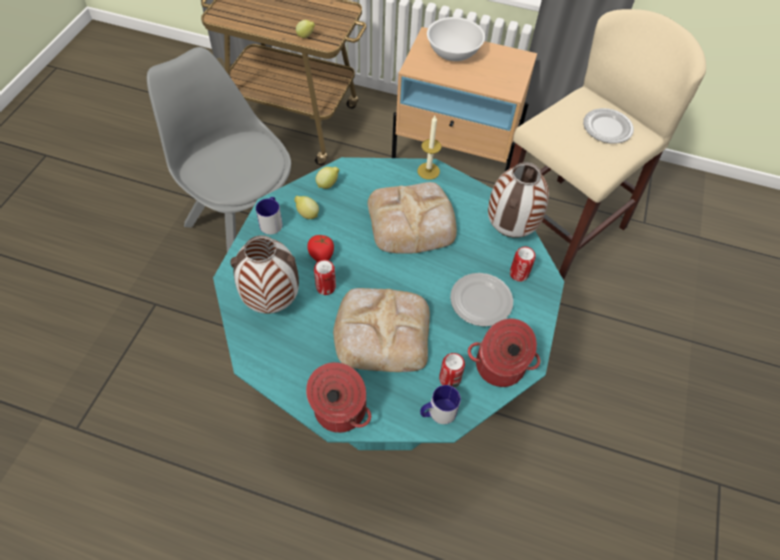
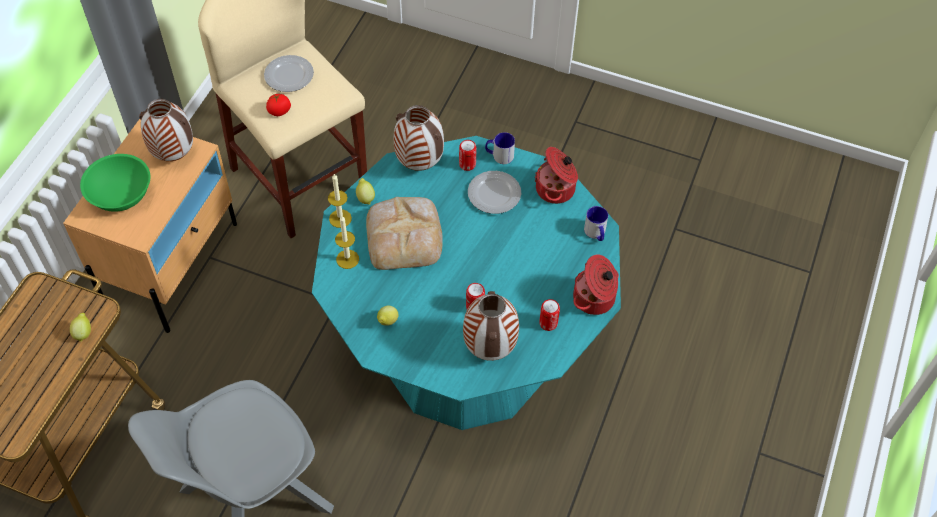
camera: 85 degrees left, 0 degrees up
mug [256,197,283,235] -> mug moved to [485,132,515,164]
tomato [307,234,334,262] -> tomato moved to [266,94,291,116]
lemon [315,167,339,189] -> lemon moved to [356,178,375,205]
bread [333,288,430,372] -> none
white bowl [427,17,485,61] -> green bowl [80,154,150,212]
can [439,353,465,388] -> can moved to [539,299,560,331]
none -> vase [139,99,193,161]
none -> candle [335,216,359,269]

